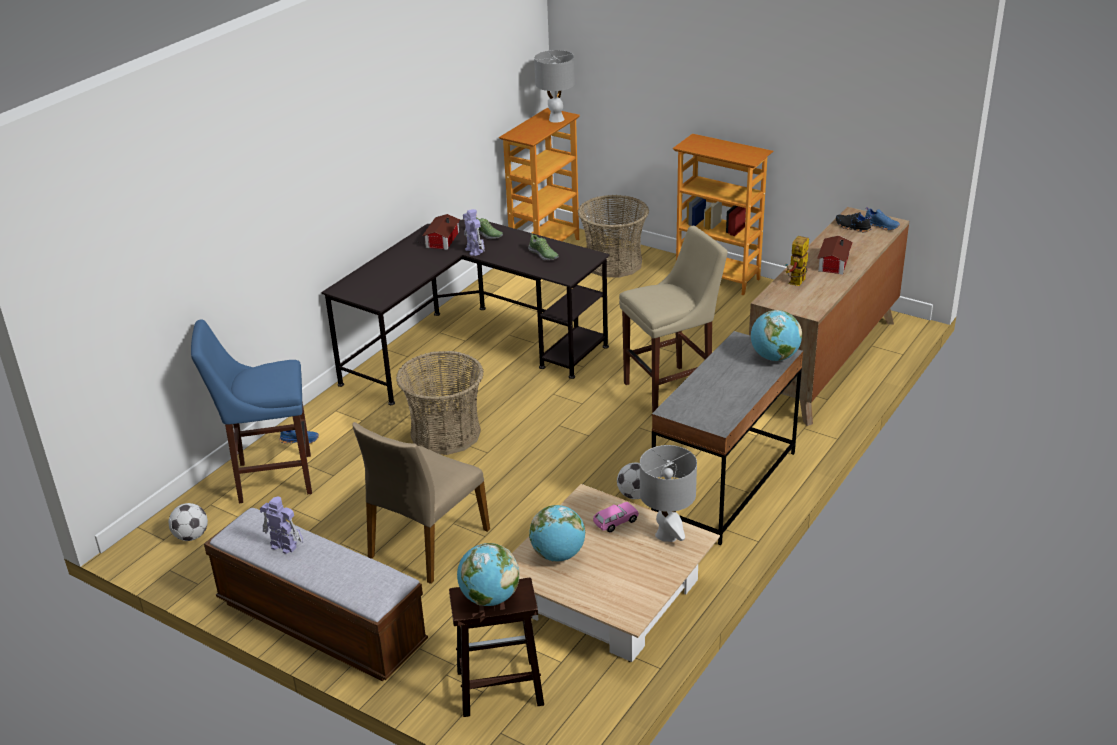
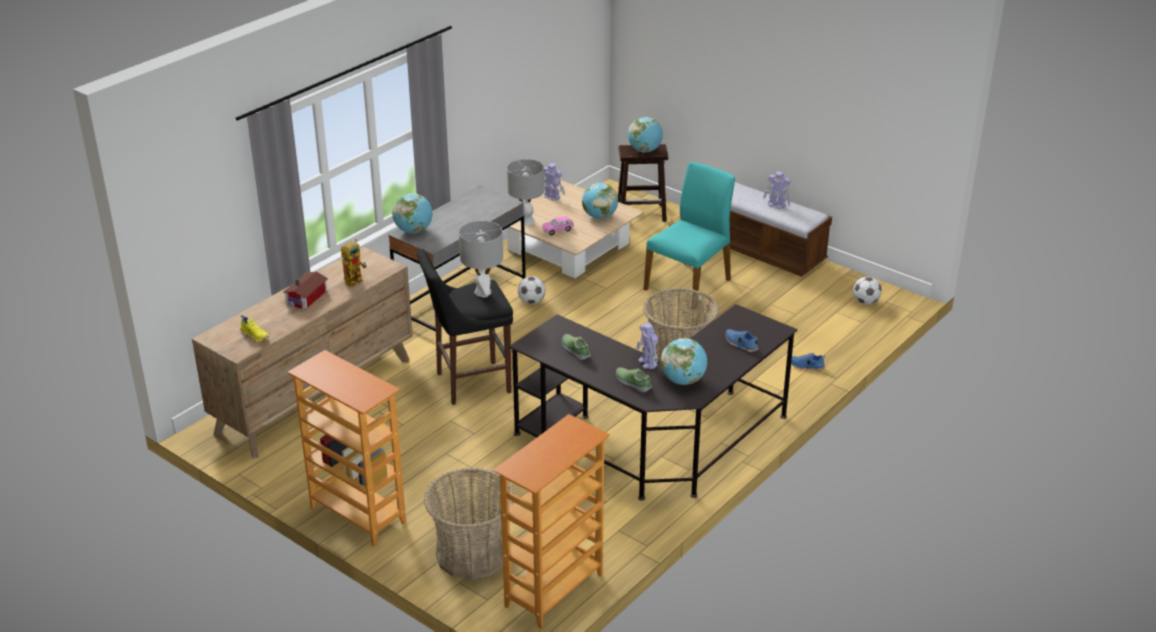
camera: 175 degrees left, 0 degrees up
blue stool [191,319,312,503] -> none
beige chair [352,422,490,584] -> turquoise chair [644,162,735,309]
toy house [422,214,460,250] -> globe [661,338,707,385]
grey table lamp [534,50,575,123] -> grey table lamp moved to [459,221,503,298]
beige stool [619,226,728,412] -> black stool [417,249,513,405]
black shoe [836,212,872,232] -> yellow shoe [240,315,269,342]
blue shoe [865,207,900,230] -> blue shoe moved to [725,329,759,352]
none -> toy robot [544,163,565,201]

